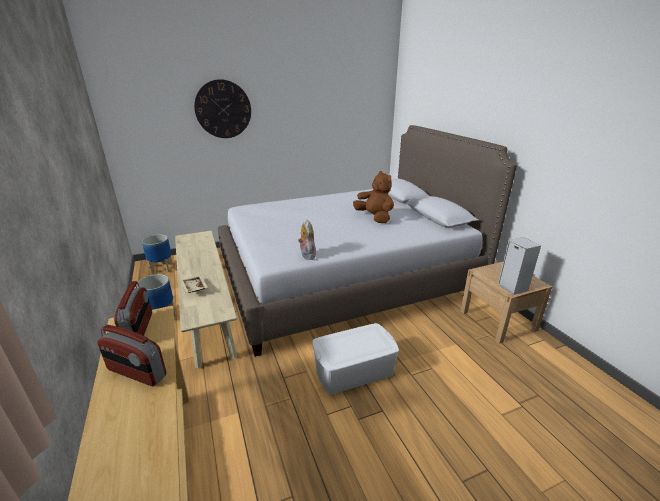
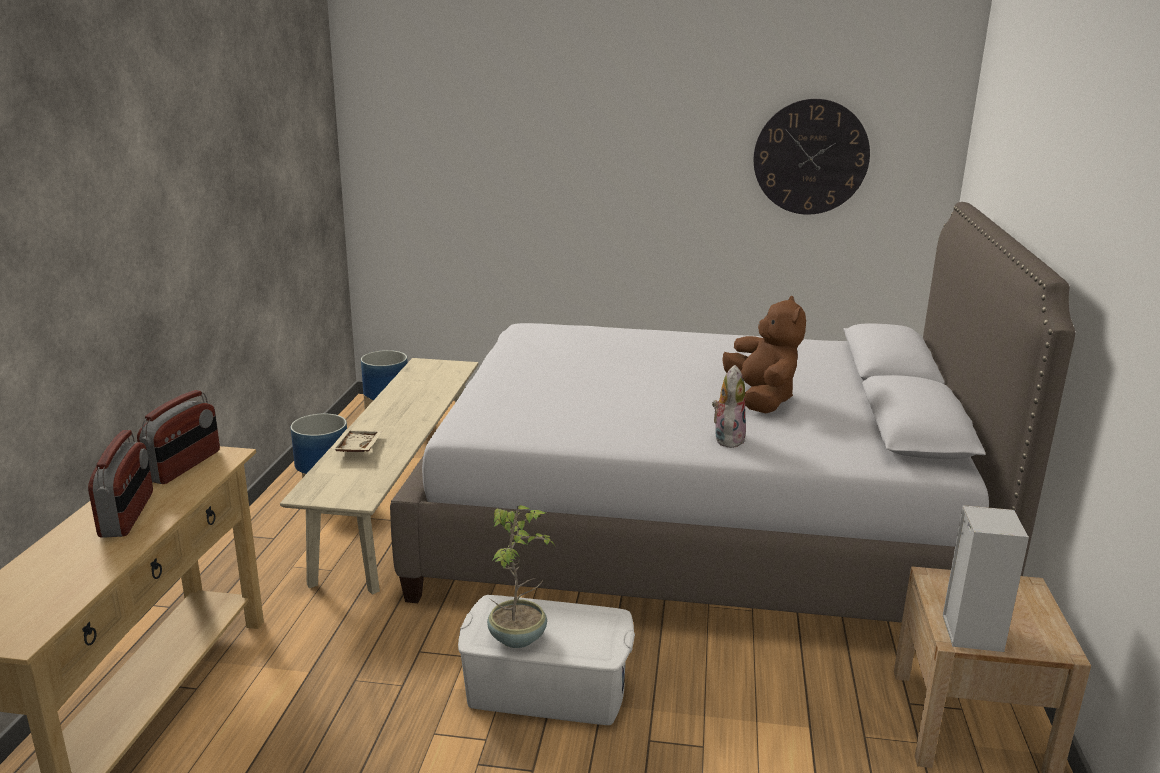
camera: 30 degrees right, 5 degrees down
radio [98,325,166,386] -> radio turned 150 degrees counterclockwise [88,430,153,538]
wall clock [194,79,251,138] -> wall clock moved to [754,99,870,215]
plush toy [298,219,316,260] -> plush toy moved to [712,365,746,448]
none -> potted plant [487,505,554,648]

